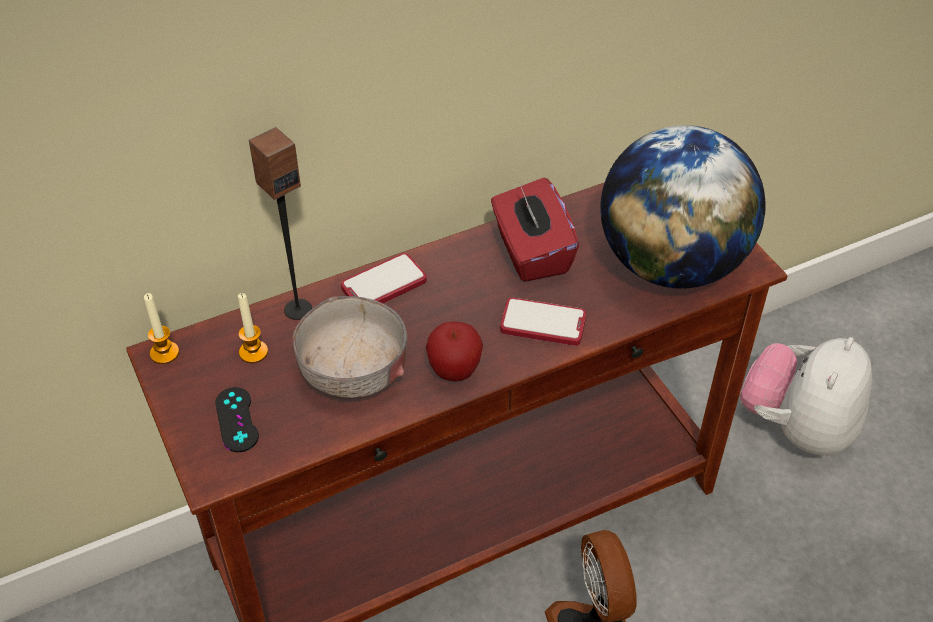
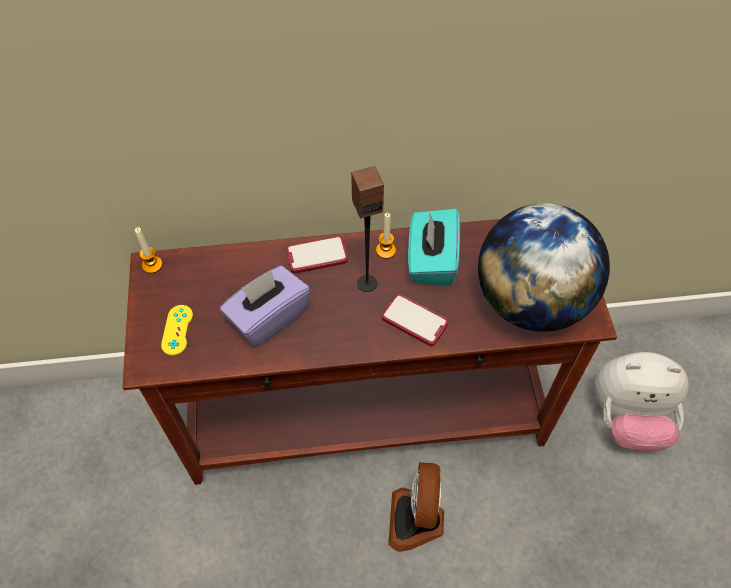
camera: 20 degrees right, 10 degrees up
black game controller [215,387,259,452] -> yellow game controller [161,305,193,355]
candle [238,293,268,363] -> candle moved to [376,213,396,259]
speaker [249,127,312,320] -> speaker moved to [351,166,384,292]
grey bowl [292,296,407,399] -> purple tissue box [220,266,310,347]
apple [426,321,483,381] -> none
red tissue box [491,178,579,282] -> turquoise tissue box [408,209,460,285]
plush toy [740,337,872,455] -> plush toy turned 135 degrees counterclockwise [594,352,689,451]

